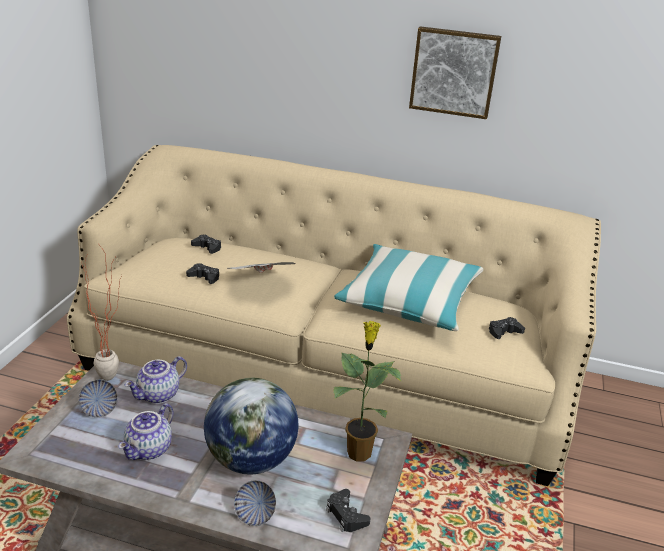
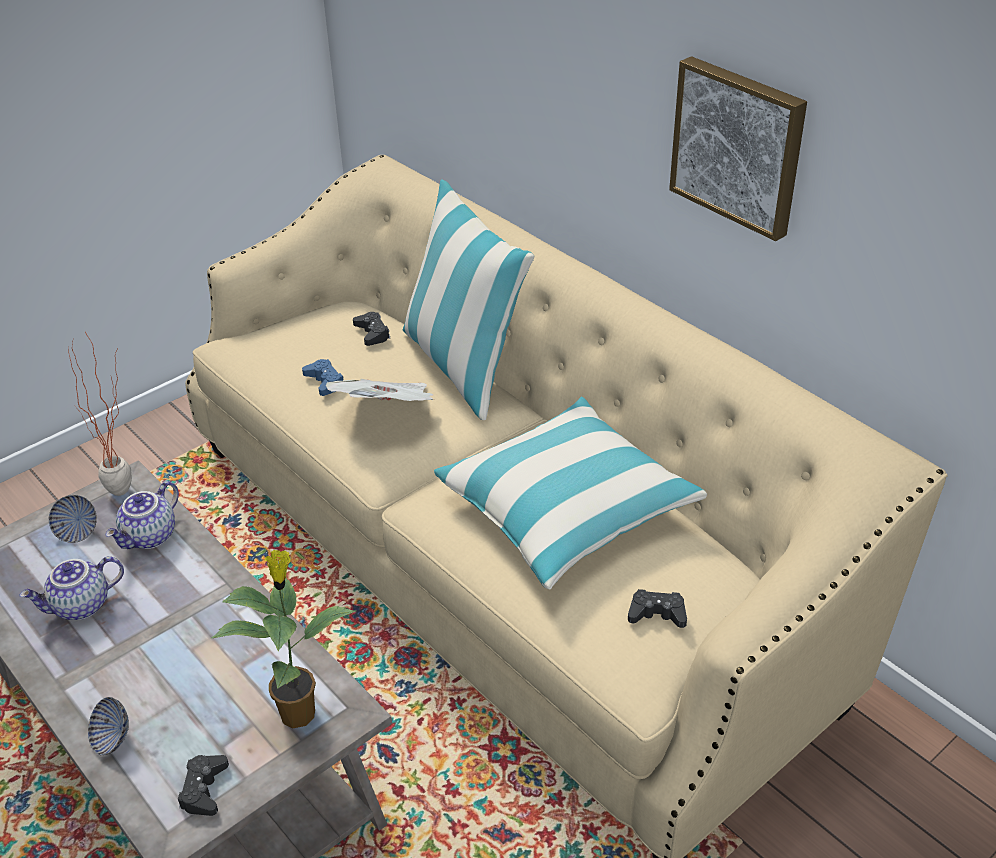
camera: 35 degrees right, 10 degrees up
teapot [125,356,187,404] -> teapot turned 45 degrees counterclockwise [106,481,179,549]
black game controller [186,263,219,284] -> blue game controller [302,359,344,396]
globe [204,378,298,475] -> none
none -> pillow [403,179,534,420]

